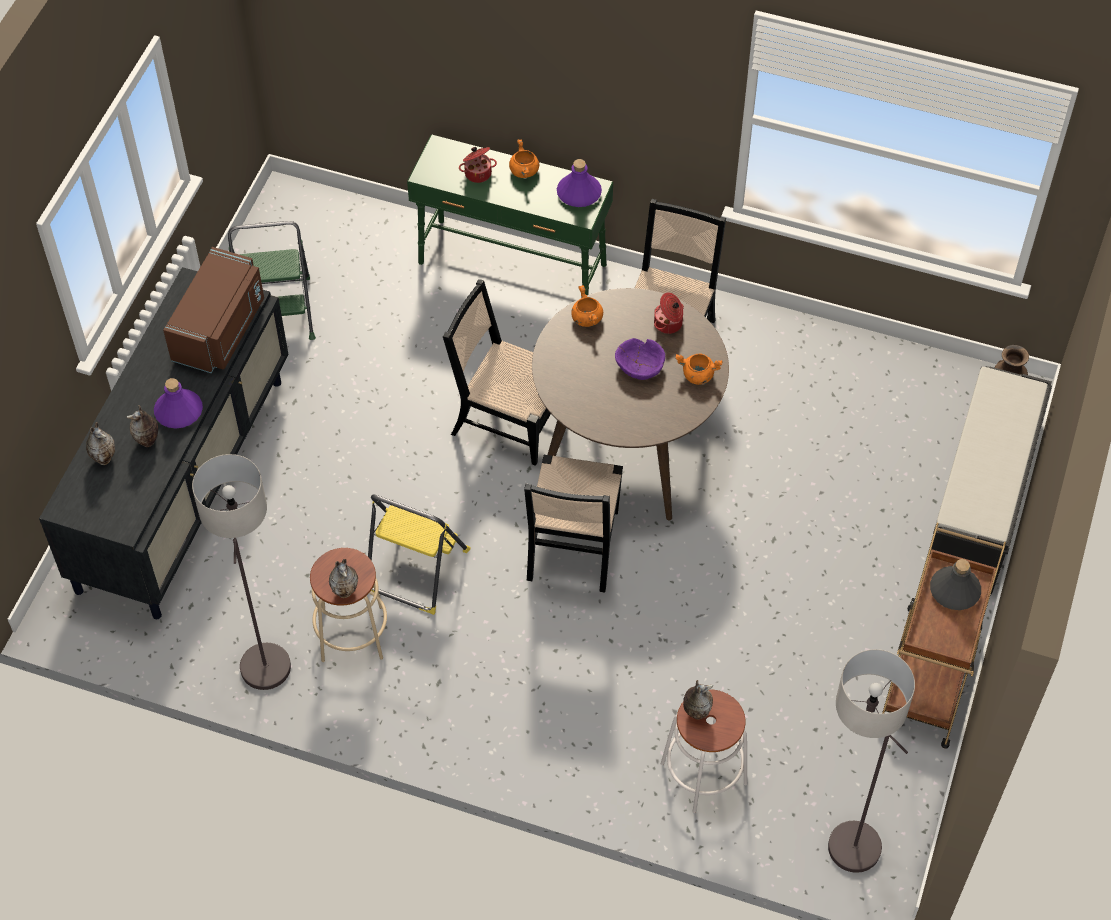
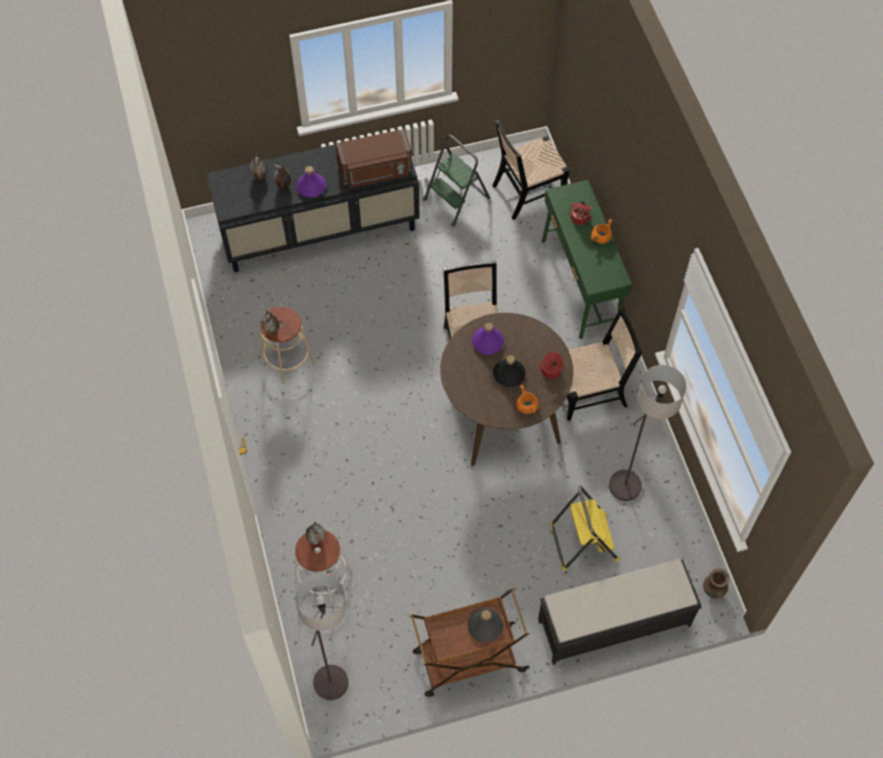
camera: 55 degrees right, 5 degrees up
grey floor lamp [192,454,291,690] -> grey floor lamp moved to [609,365,686,501]
yellow step ladder [368,494,471,615] -> yellow step ladder moved to [551,486,620,571]
chair [524,455,623,592] -> chair moved to [492,120,569,220]
purple bottle [557,159,602,207] -> purple bottle moved to [472,323,504,355]
orange cooking pot [571,285,603,327] -> none
purple bowl [615,338,665,380] -> black bottle [493,355,526,387]

